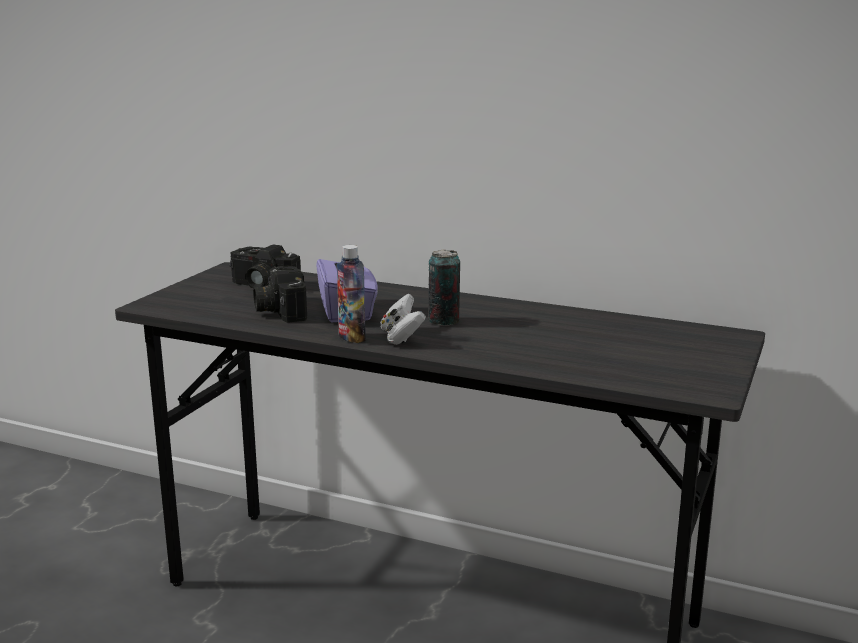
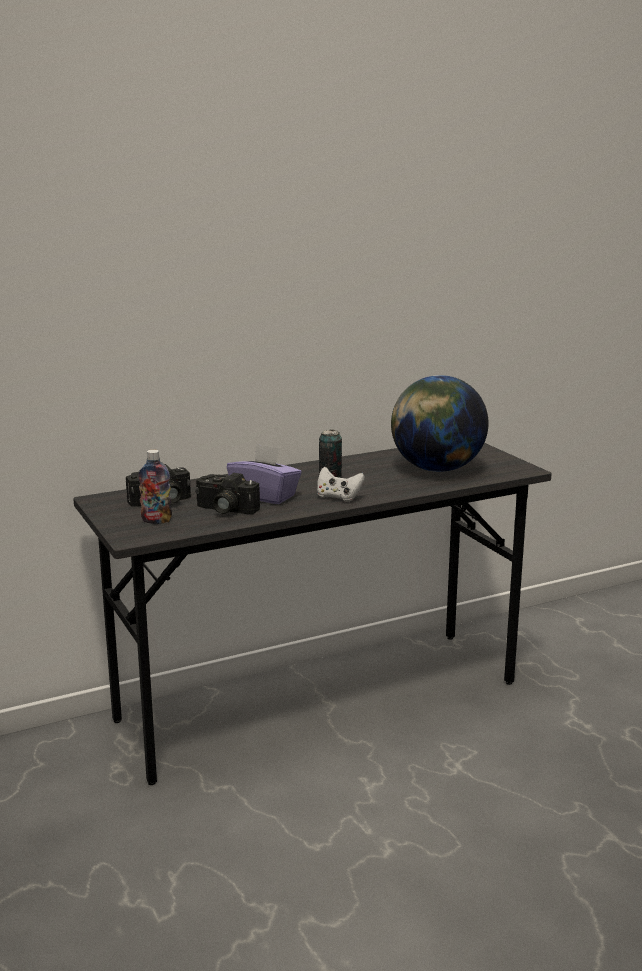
camera: 50 degrees left, 0 degrees up
bottle [337,245,366,343] -> bottle moved to [138,450,172,524]
none -> globe [391,375,488,472]

